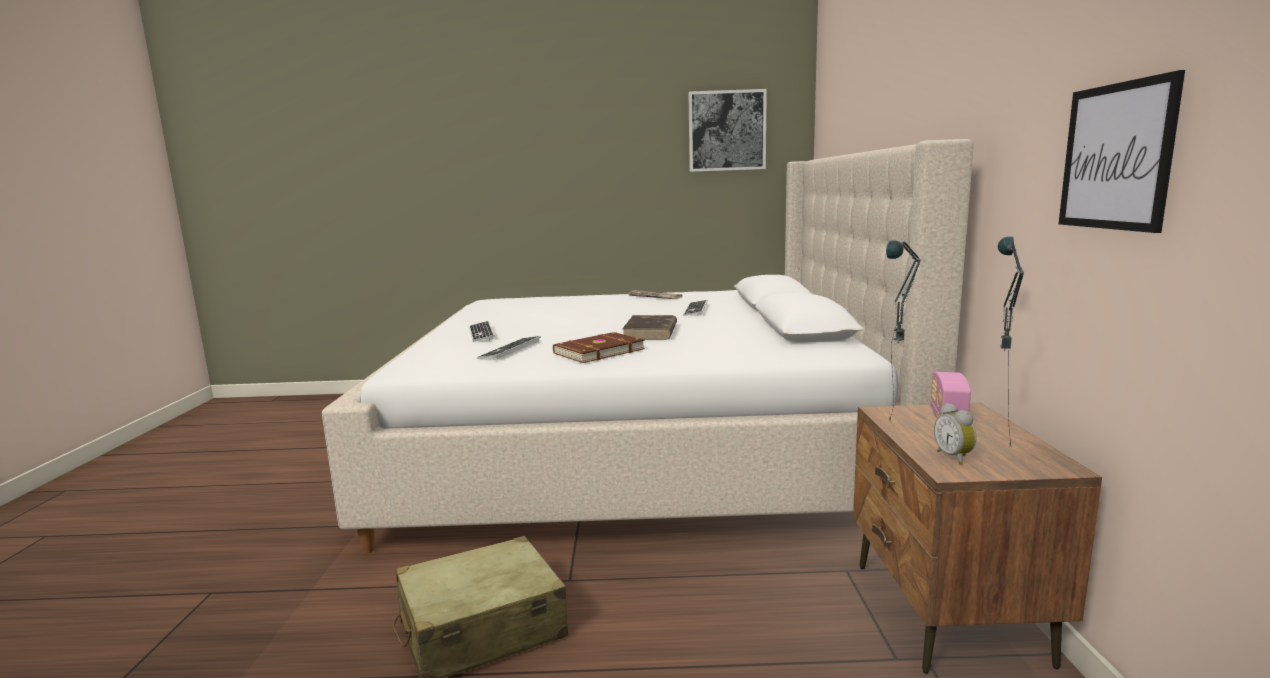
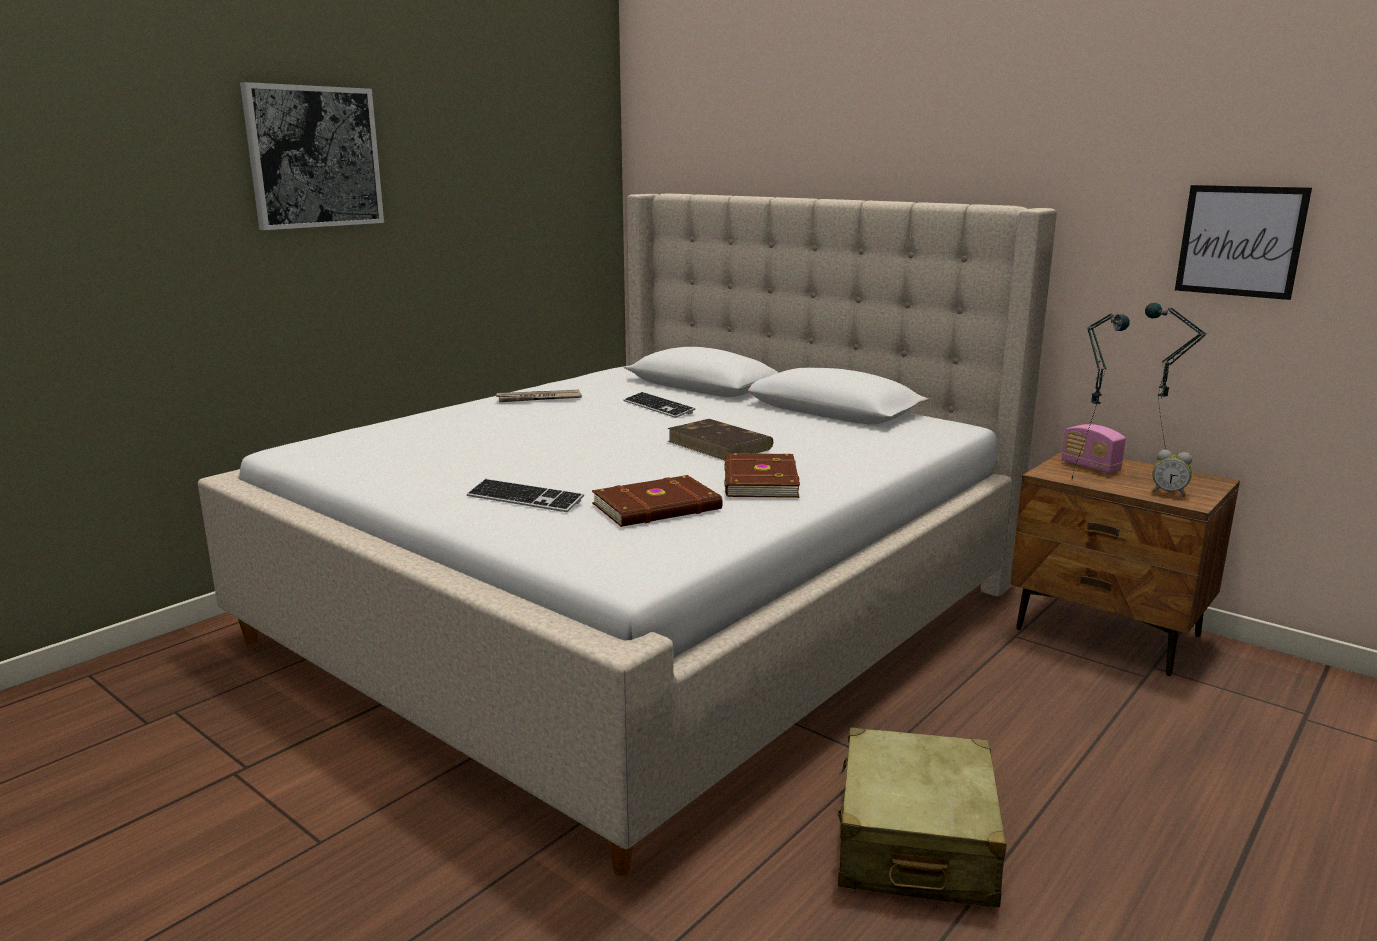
camera: 50 degrees left, 5 degrees up
keyboard [477,336,541,360] -> brown book [592,475,723,527]
picture [688,89,767,172] -> picture moved to [240,82,384,230]

